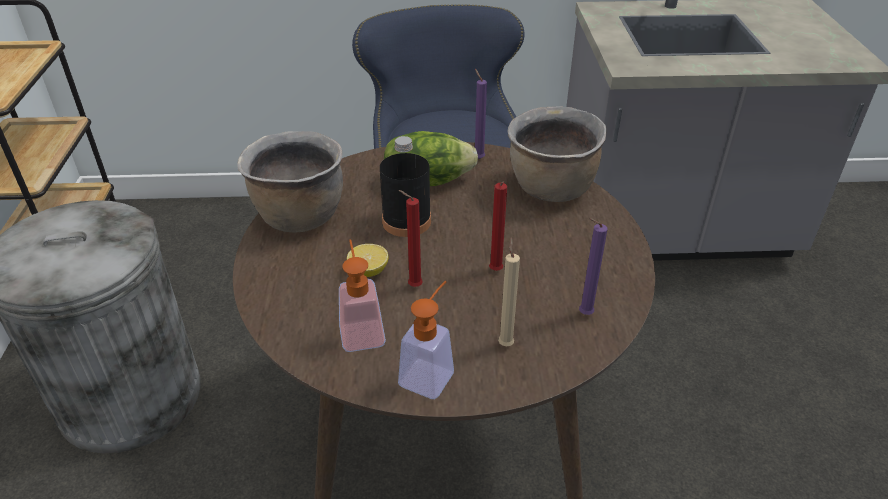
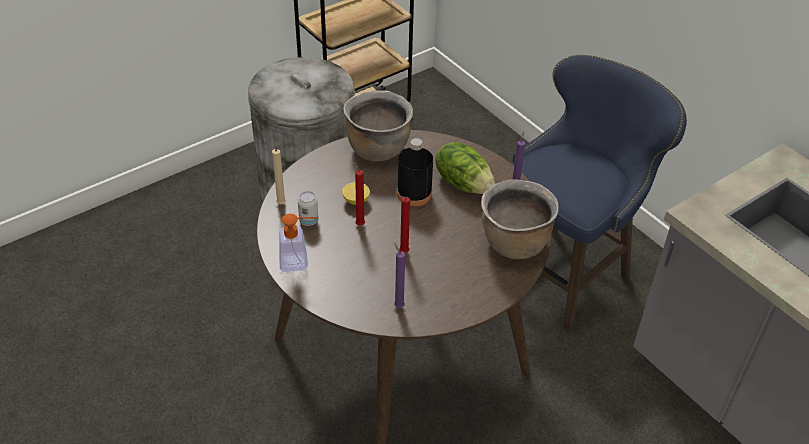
camera: 55 degrees right, 5 degrees up
soap dispenser [339,239,386,352] -> can [298,191,319,226]
beige candle [498,237,520,346] -> beige candle moved to [272,142,286,204]

